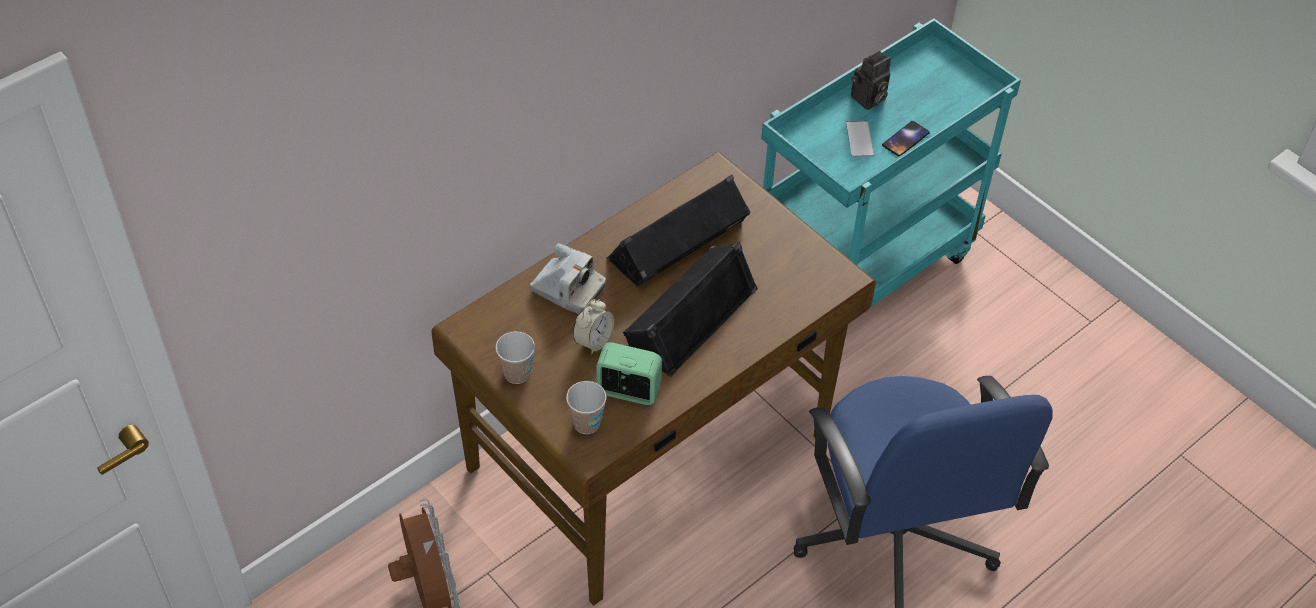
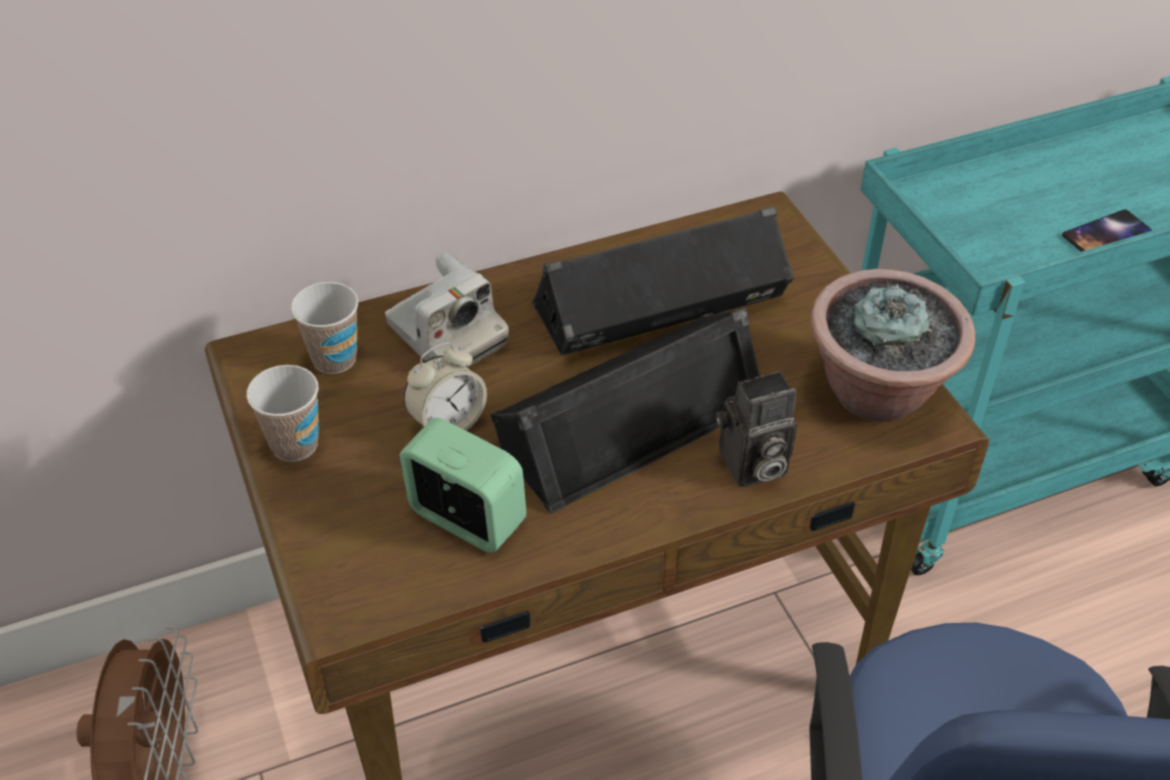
camera: 20 degrees right, 5 degrees down
cup [566,381,607,434] -> cup moved to [291,282,358,374]
phone [846,121,874,157] -> none
camera [851,51,891,110] -> camera moved to [716,371,797,487]
none -> potted plant [810,269,976,421]

